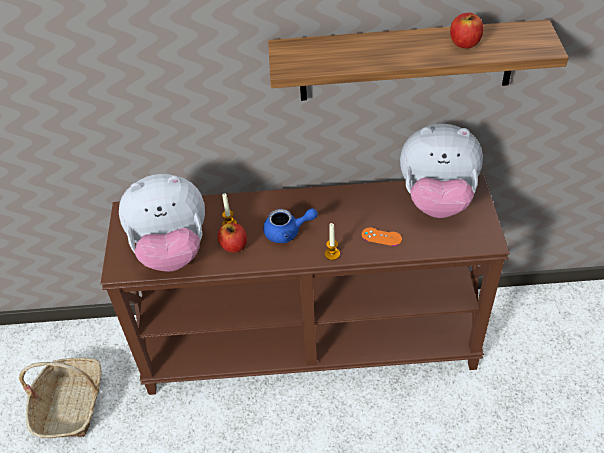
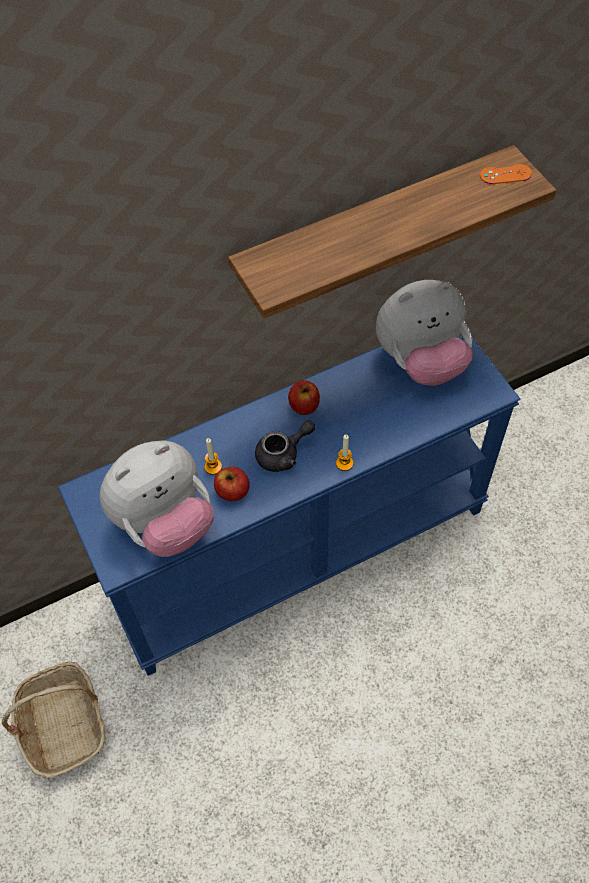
camera: 25 degrees left, 10 degrees up
brown console table [100,174,510,395] -> blue console table [58,335,521,676]
blue teapot [263,208,318,243] -> grey teapot [255,420,315,472]
orange game controller [362,227,402,246] -> orange game controller moved to [480,164,532,184]
apple [450,12,484,49] -> apple moved to [288,380,320,415]

